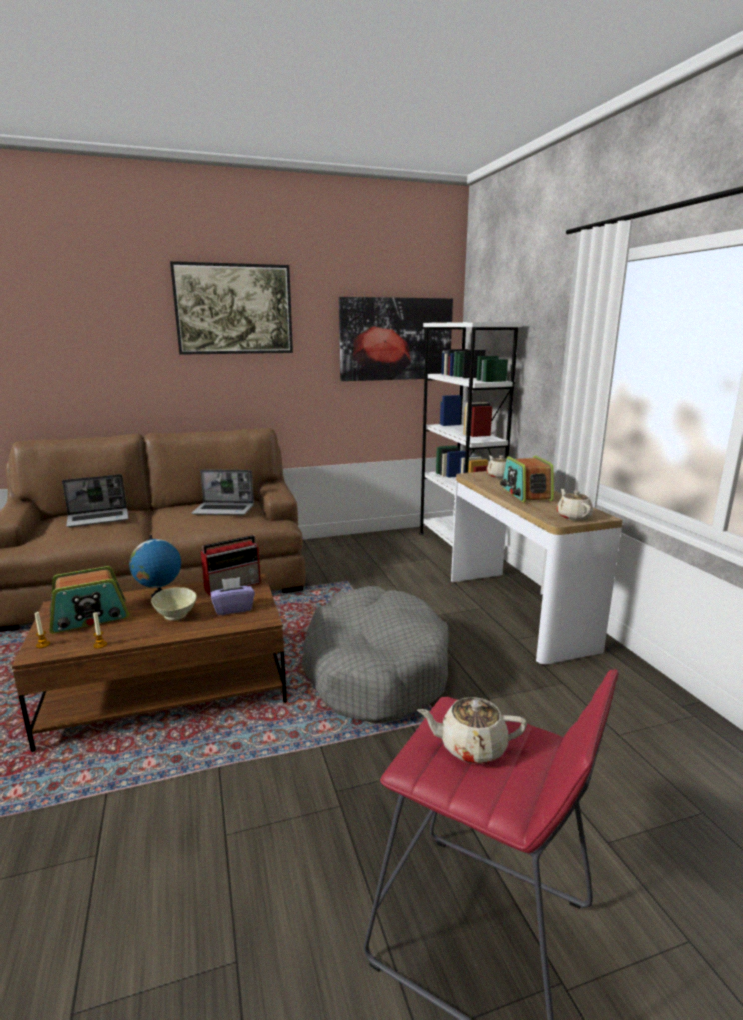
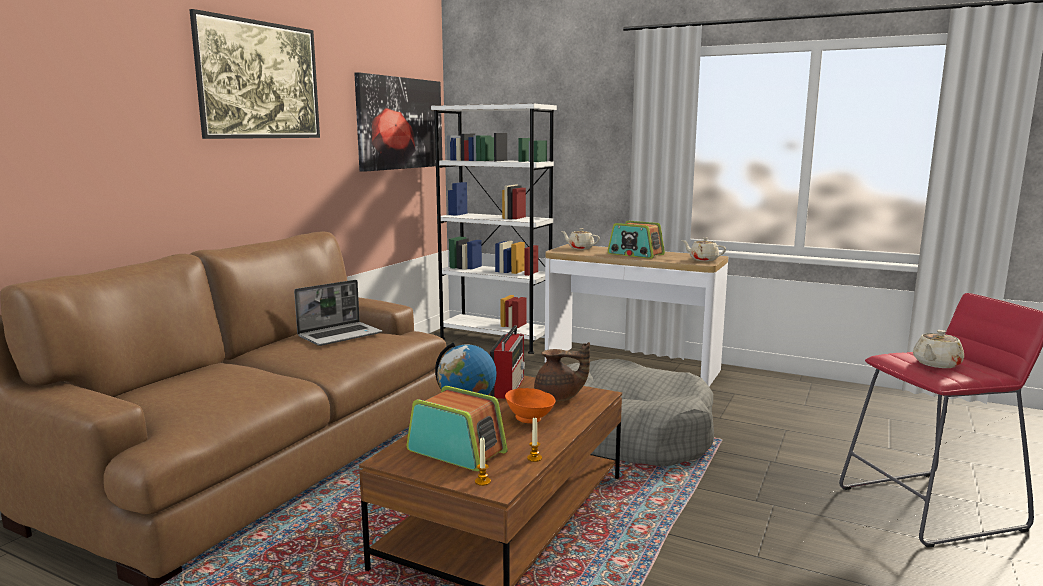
camera: 45 degrees left, 5 degrees down
radio [49,566,129,634] -> radio turned 75 degrees counterclockwise [407,386,508,472]
laptop [62,474,129,527] -> none
beige bowl [151,587,197,621] -> orange bowl [505,388,556,423]
purple tissue box [211,577,255,615] -> brown teapot [534,342,590,401]

